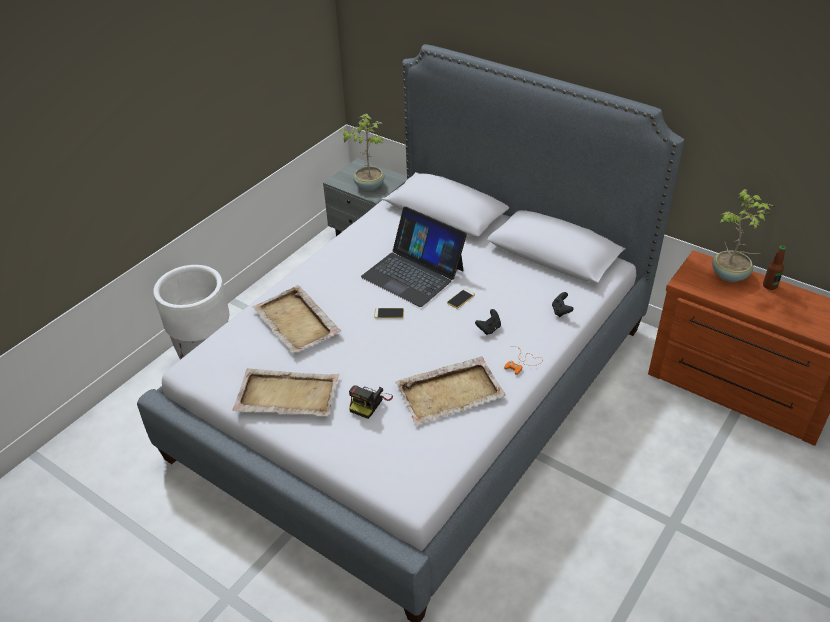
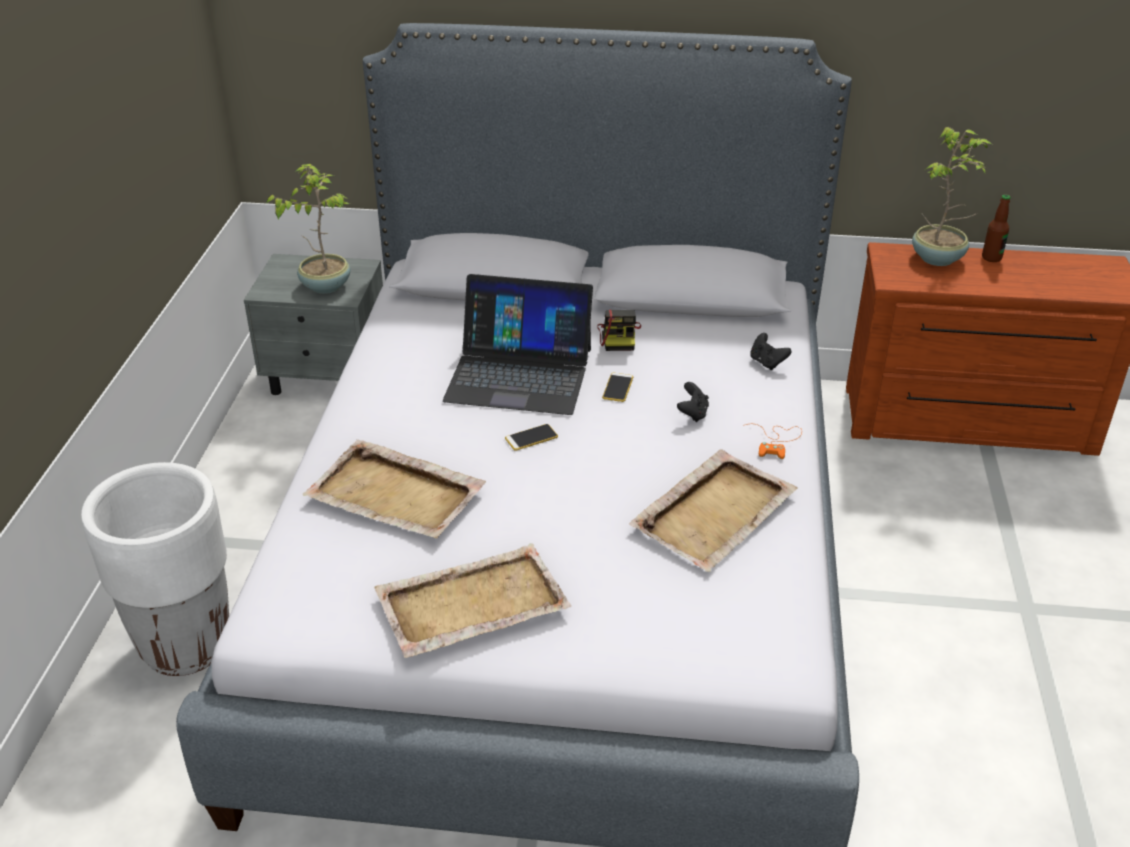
camera: 30 degrees left, 5 degrees down
camera [349,385,393,419] -> camera moved to [597,310,641,351]

